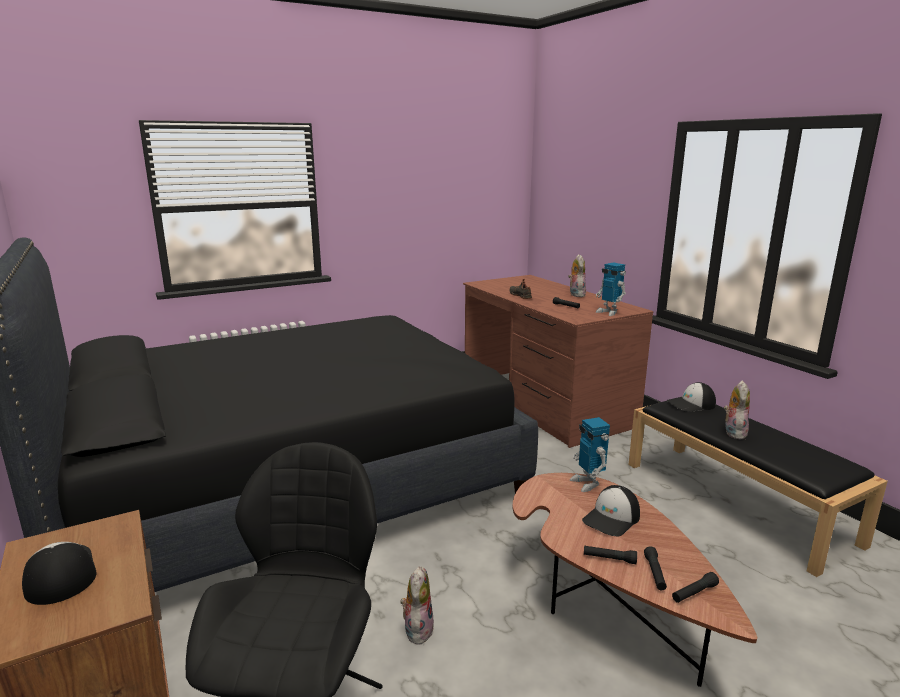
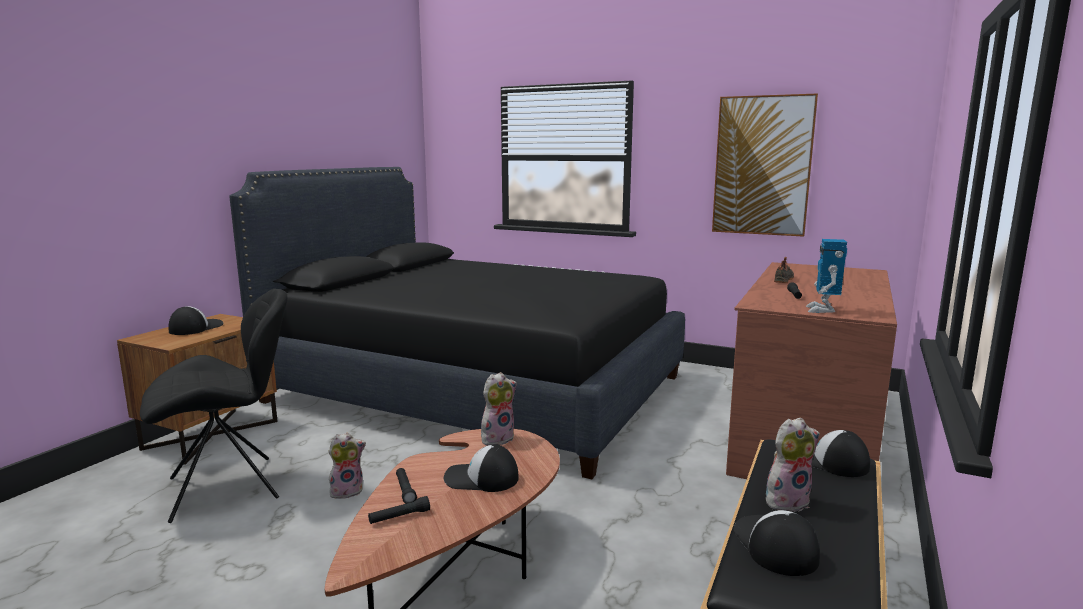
camera: 55 degrees right, 5 degrees down
plush toy [568,254,586,297] -> plush toy moved to [481,372,517,445]
toy robot [570,417,610,492] -> none
black flashlight [672,572,719,603] -> none
none -> picture [712,94,818,237]
none -> cap [733,510,820,576]

